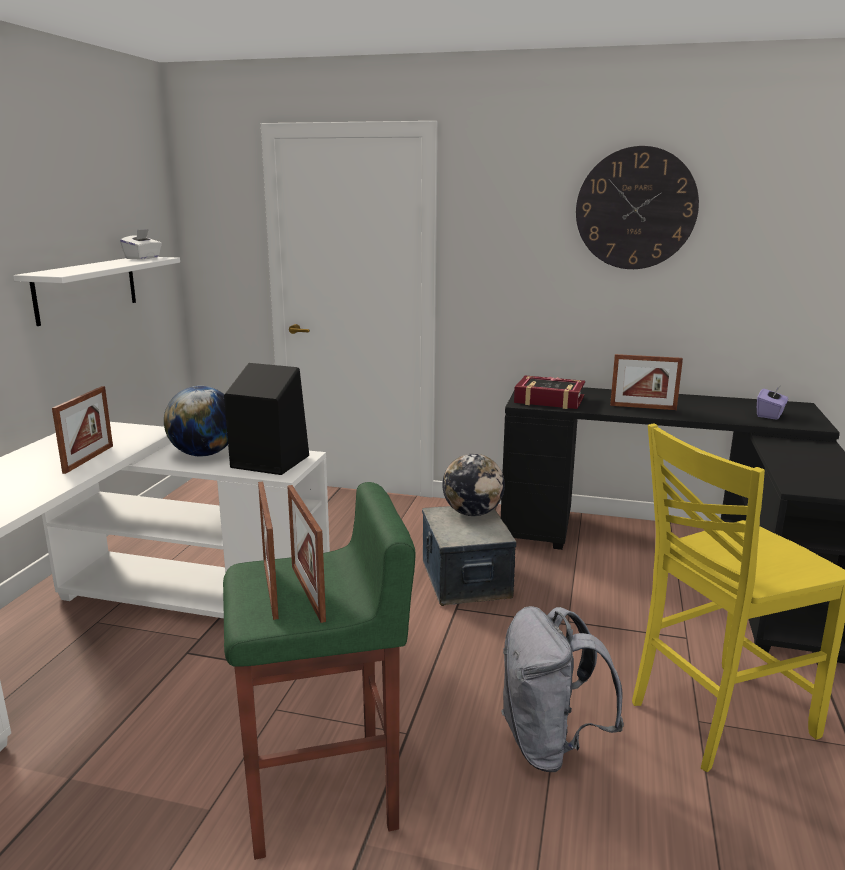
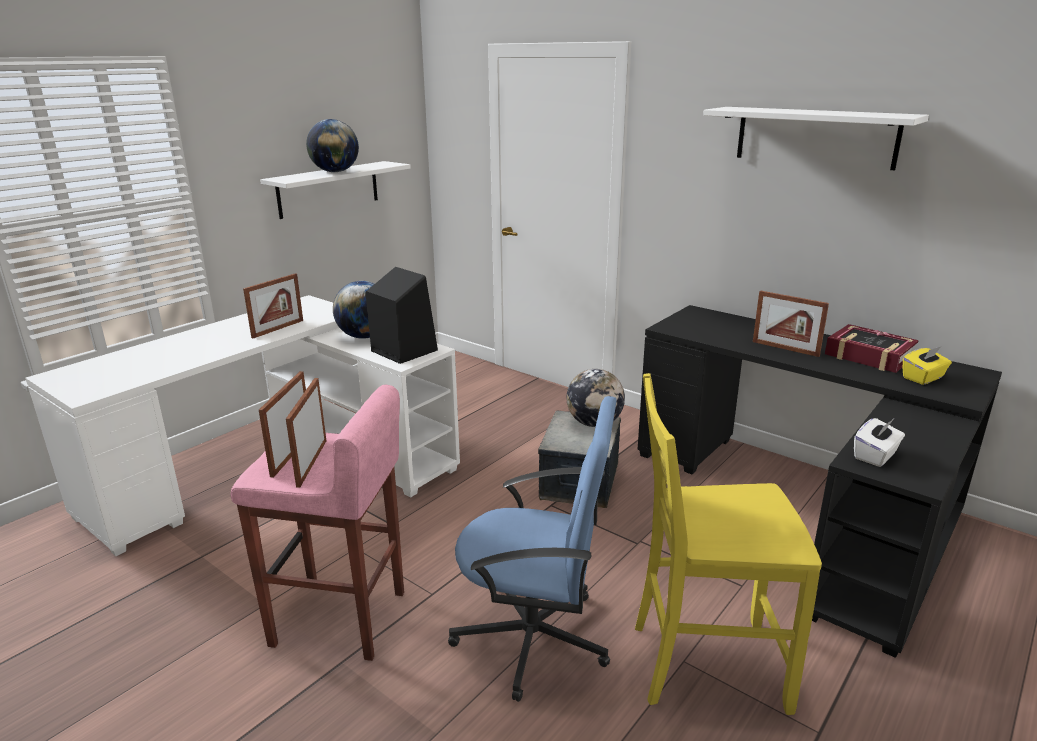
camera: 25 degrees right, 5 degrees up
white tissue box [120,229,162,259] -> white tissue box moved to [854,418,905,467]
green stool [223,482,415,860] -> pink stool [231,385,404,661]
grey backpack [501,606,624,772] -> blue office chair [448,396,616,702]
book [514,376,585,409] -> book moved to [825,324,919,373]
wall clock [576,146,699,269] -> white shelf [703,107,929,170]
purple tissue box [757,384,789,420] -> yellow tissue box [903,347,952,385]
none -> globe [306,119,359,172]

